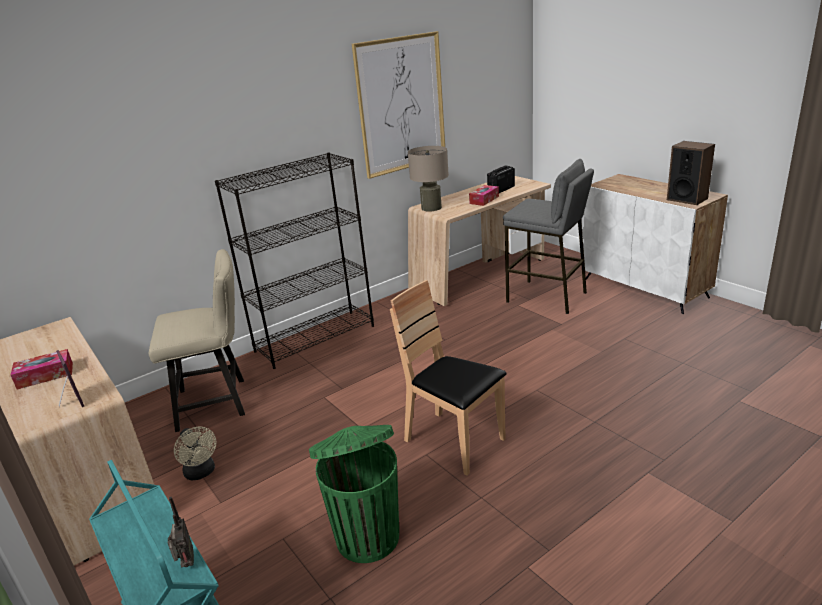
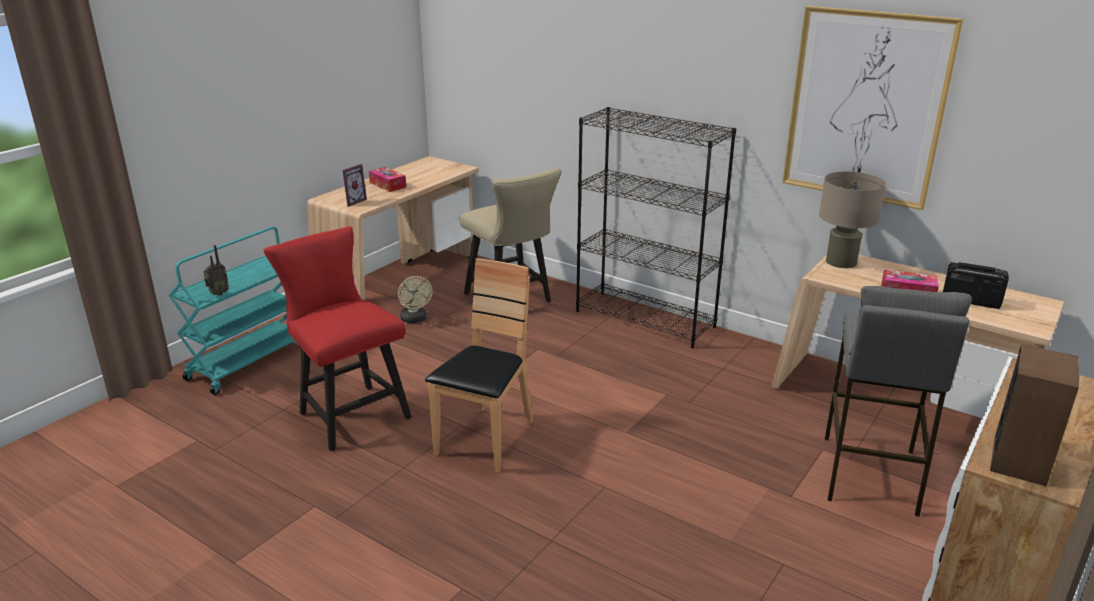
camera: 70 degrees right, 0 degrees up
beige fan [174,427,216,480] -> beige fan turned 60 degrees counterclockwise [398,276,433,323]
green trash can [309,425,399,563] -> red chair [264,226,412,451]

